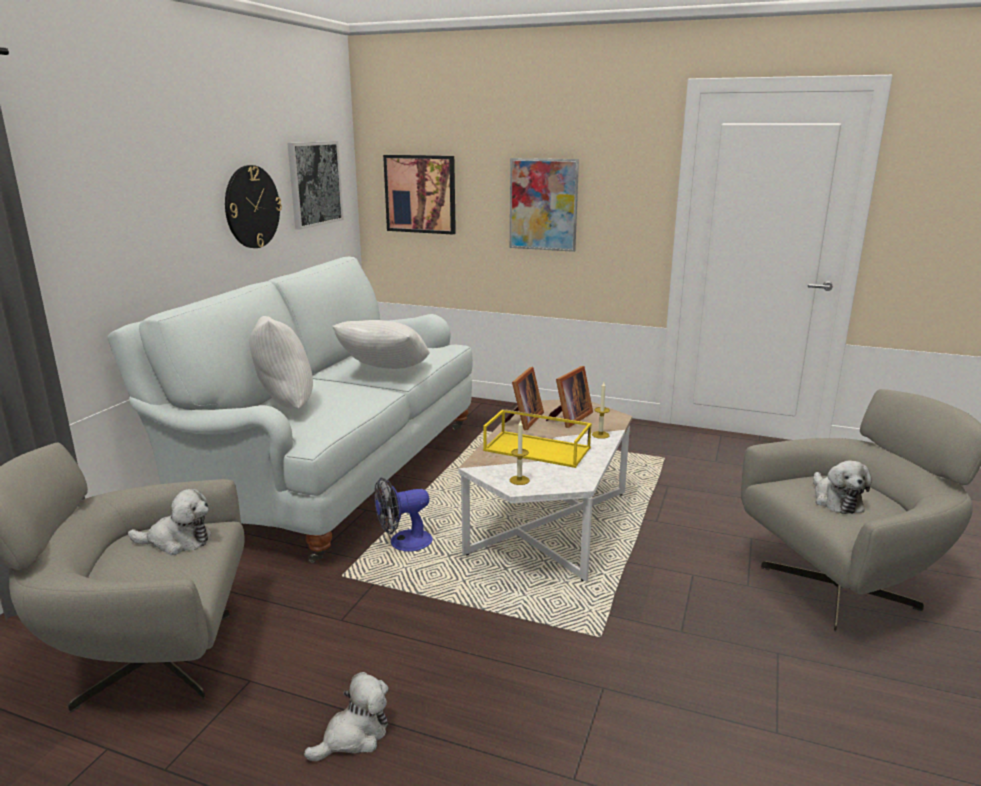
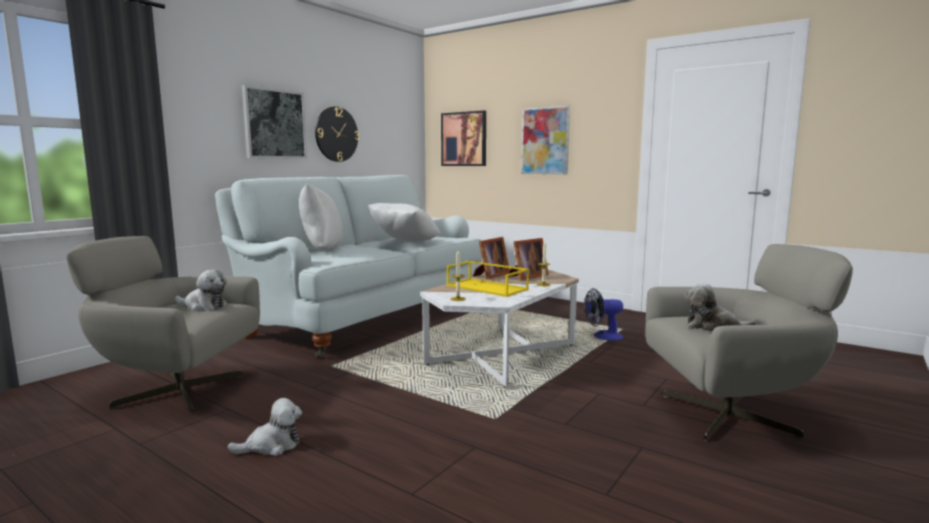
camera: 15 degrees right, 10 degrees down
picture [287,141,344,230] -> picture moved to [242,85,307,159]
fan [374,478,433,552] -> fan moved to [585,288,623,341]
plush toy [813,461,872,514] -> plush toy turned 105 degrees clockwise [685,283,757,331]

